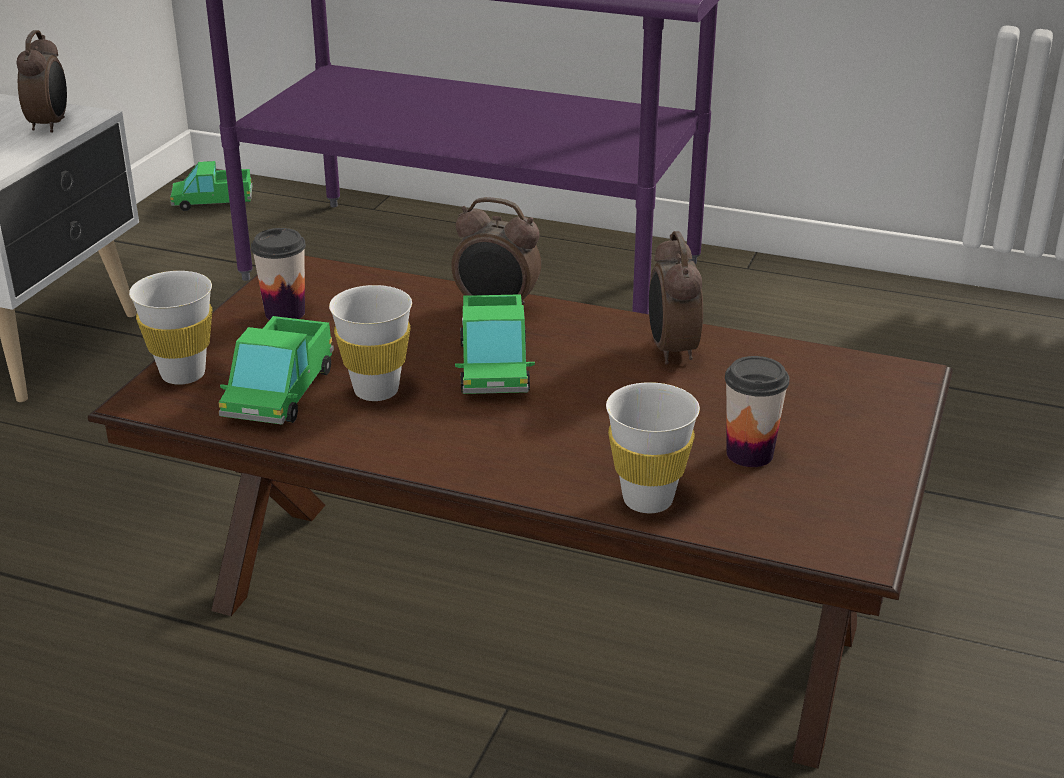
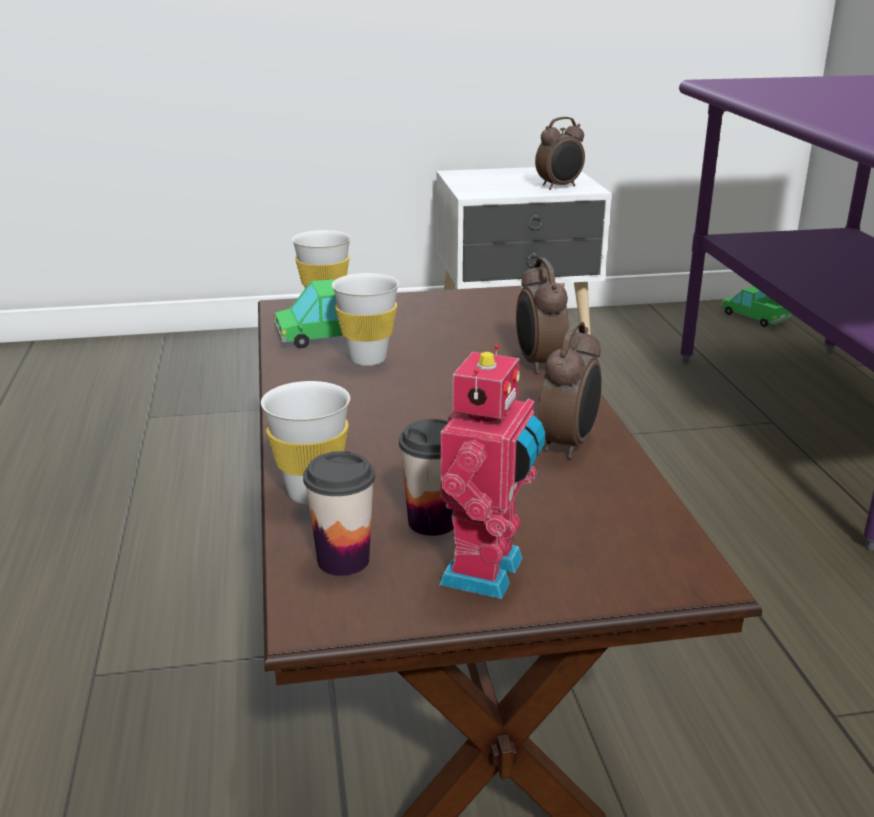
camera: 60 degrees right, 5 degrees down
cup [251,228,306,320] -> cup moved to [303,451,375,576]
toy truck [455,294,535,394] -> none
alarm clock [649,231,703,365] -> alarm clock turned 150 degrees clockwise [538,321,601,459]
none -> toy robot [440,344,545,599]

